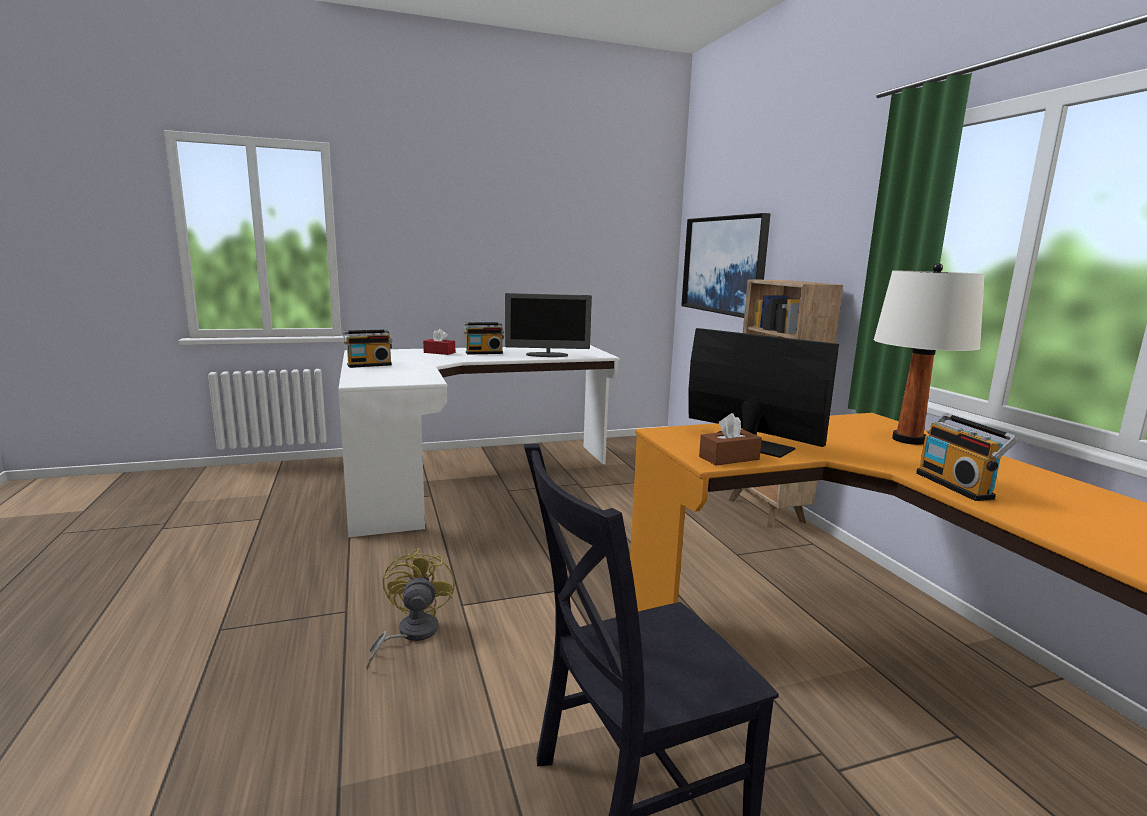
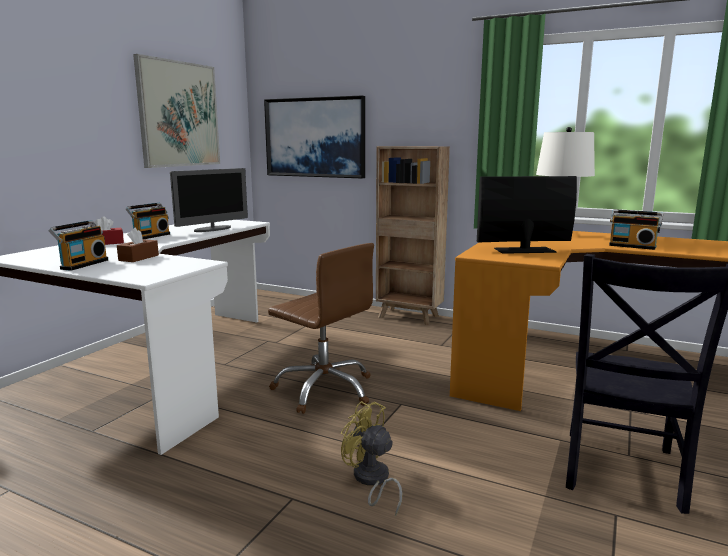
camera: 45 degrees left, 0 degrees up
brown tissue box [699,413,762,465] -> brown tissue box moved to [117,228,159,262]
none -> picture [133,54,220,168]
none -> brown office chair [268,243,374,414]

